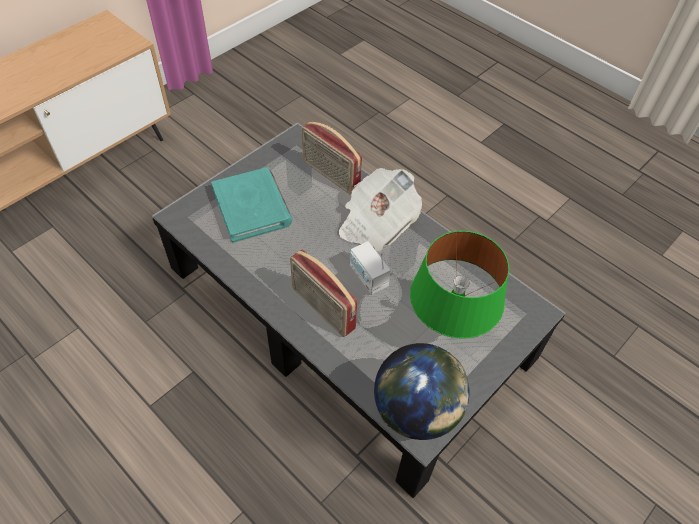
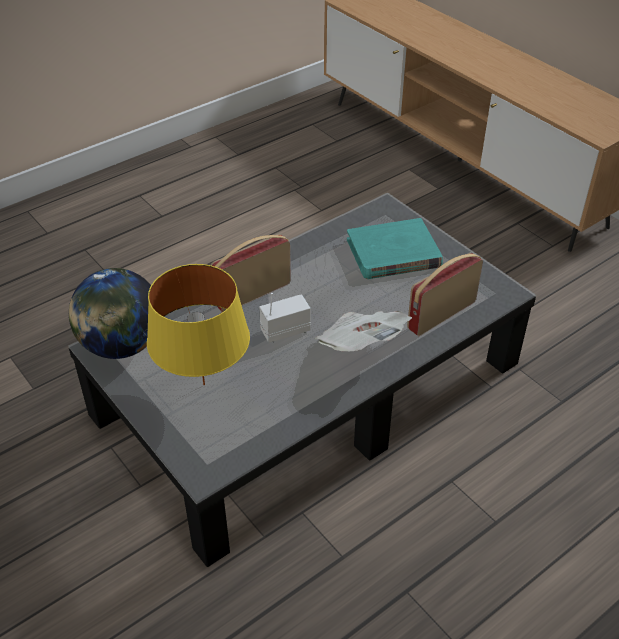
camera: 100 degrees right, 10 degrees down
green table lamp [410,231,509,339] -> yellow table lamp [147,264,250,385]

